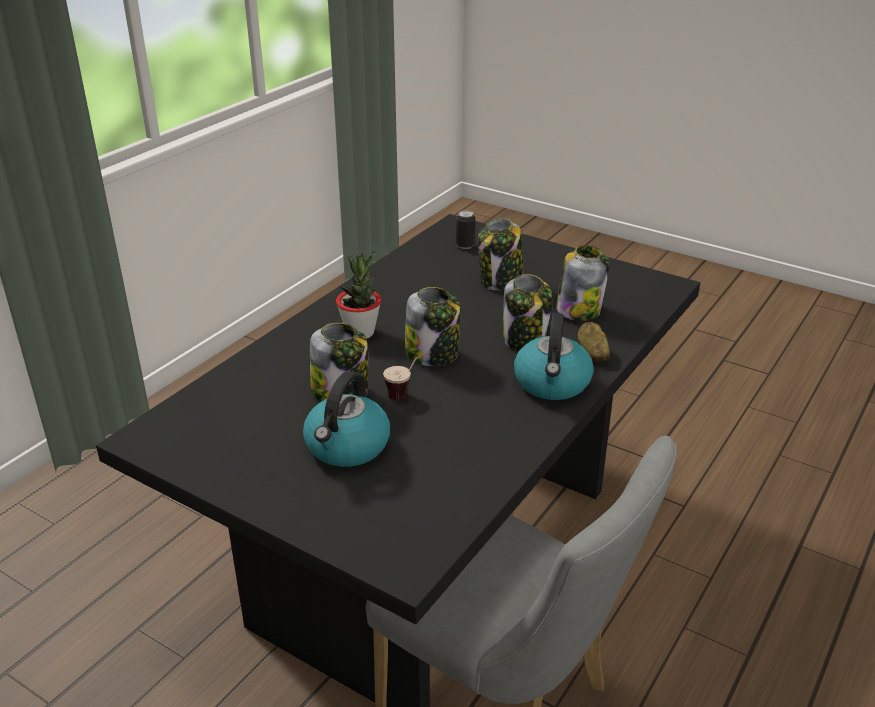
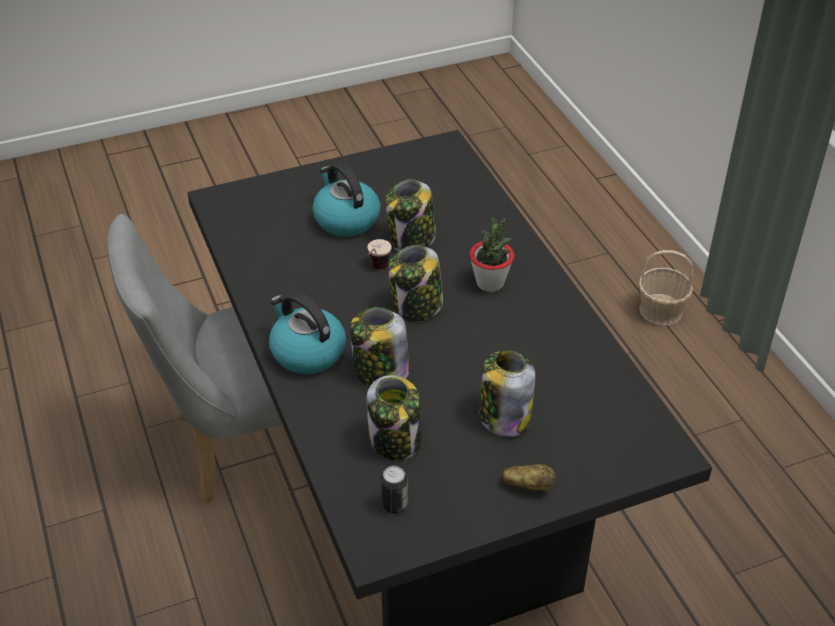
camera: 125 degrees right, 10 degrees up
can [456,210,475,249] -> can moved to [381,466,408,514]
potato [578,322,610,363] -> potato moved to [502,464,557,492]
none -> basket [638,250,693,325]

